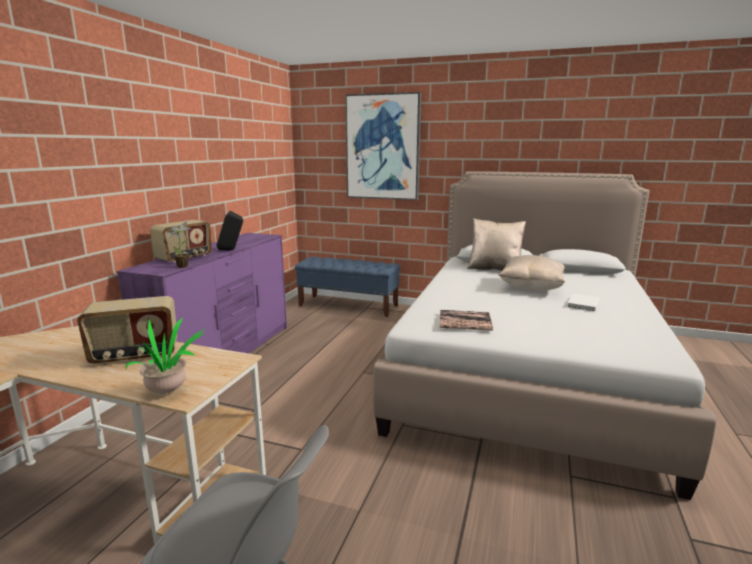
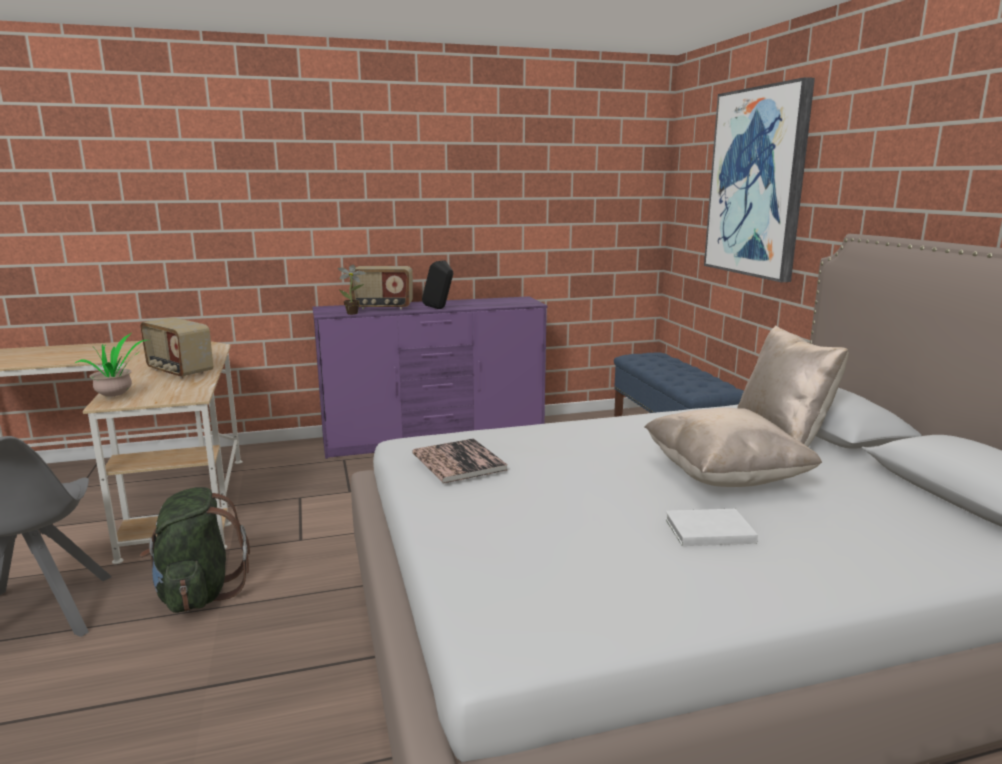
camera: 55 degrees right, 0 degrees up
none -> green backpack [140,487,250,613]

